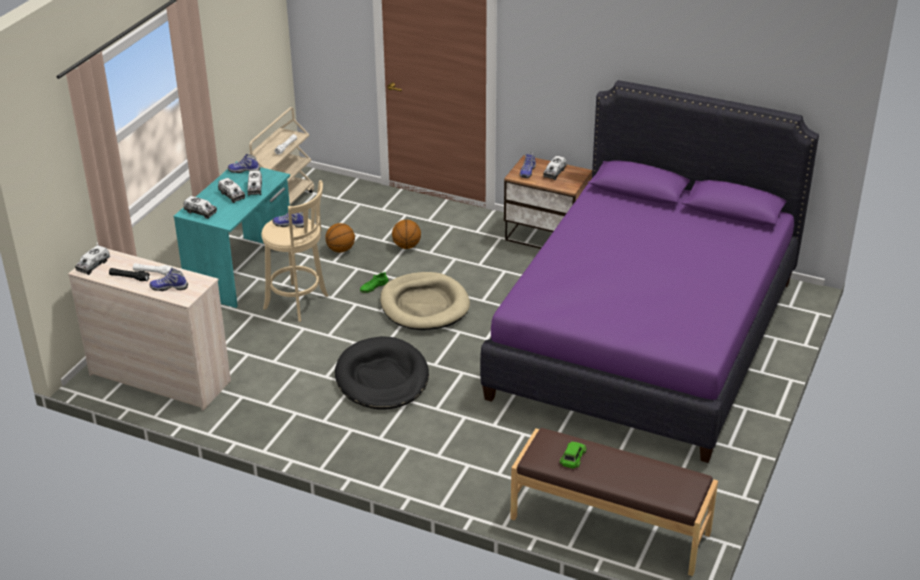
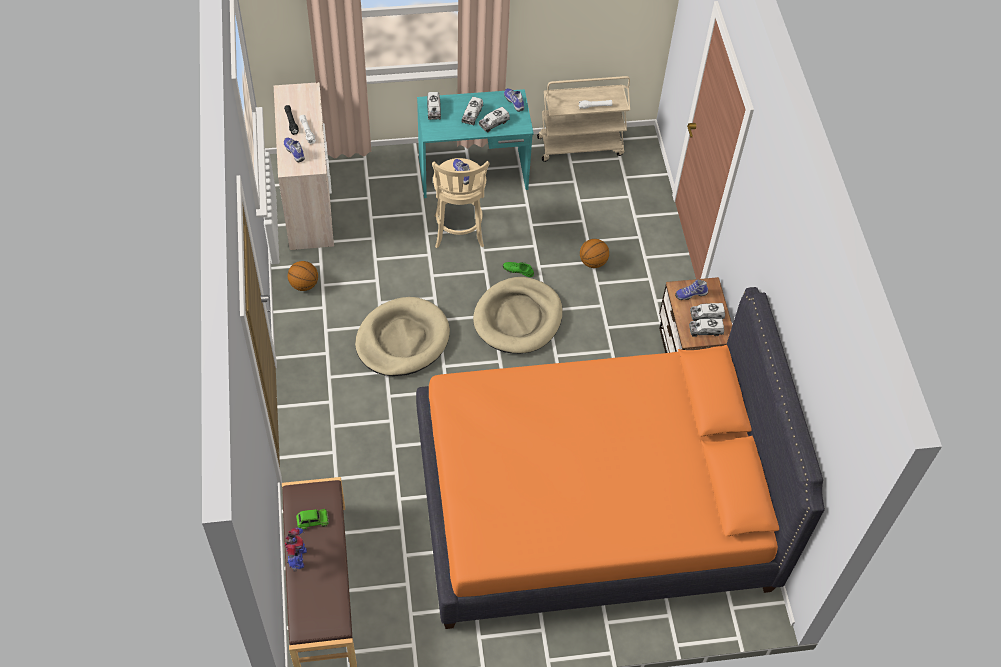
camera: 55 degrees right, 20 degrees up
toy truck [75,245,110,275] -> toy truck moved to [689,318,724,337]
basketball [325,223,355,253] -> basketball moved to [288,261,318,291]
black dog bed [335,336,429,410] -> beige dog bed [355,297,450,376]
purple bed [480,80,819,463] -> orange bed [416,287,825,629]
none -> toy robot [285,527,307,572]

